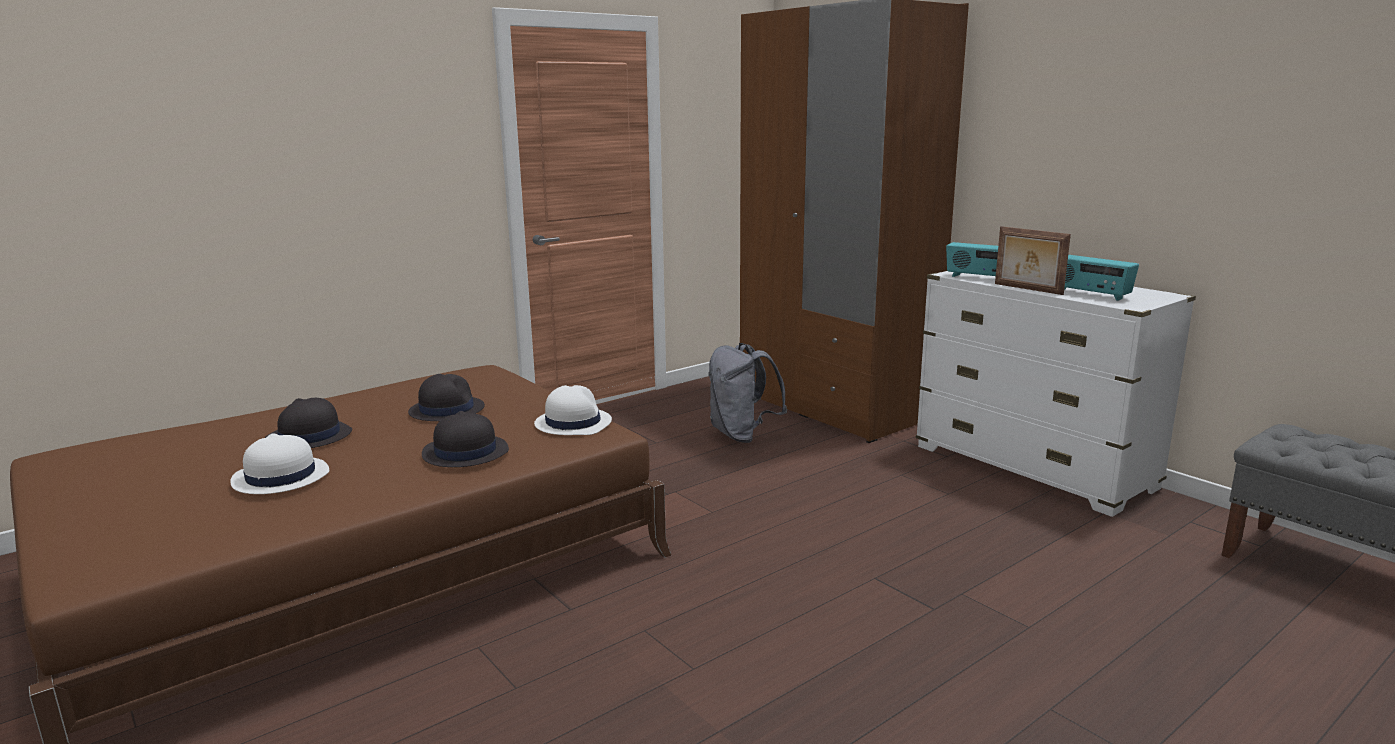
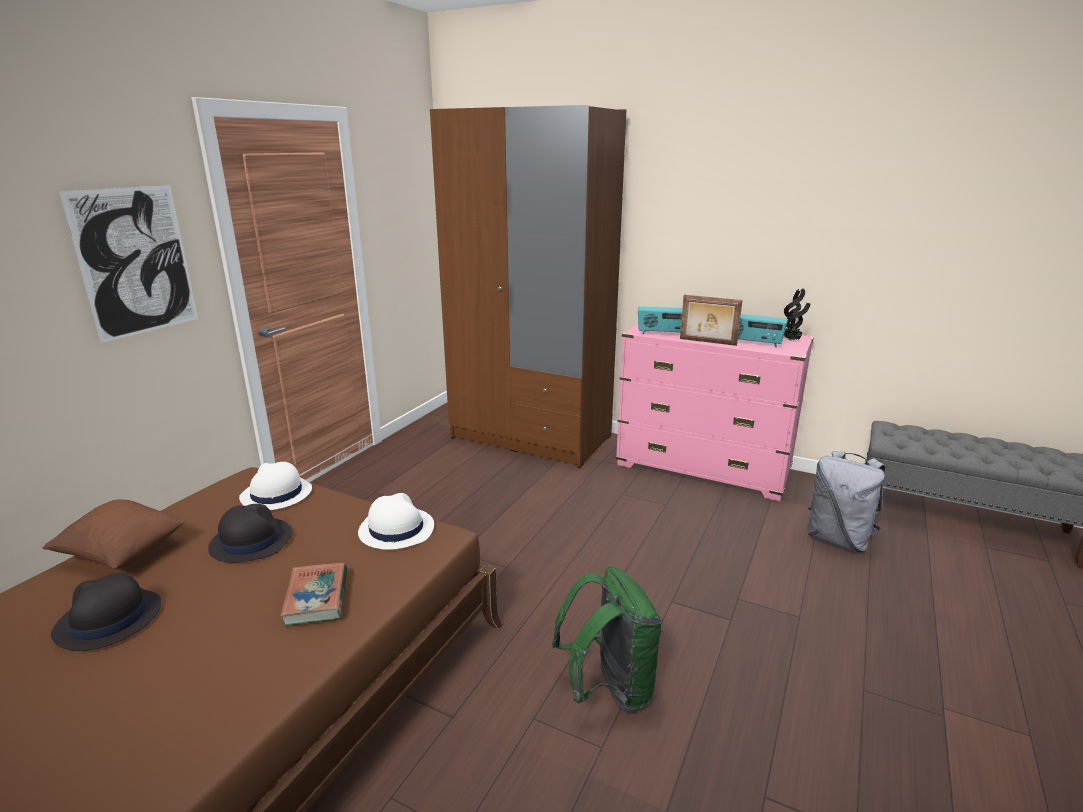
camera: 25 degrees left, 5 degrees up
white hat [230,433,329,494] -> white hat moved to [239,462,312,510]
black hat [422,411,509,467] -> book [280,563,347,626]
grey backpack [708,343,787,443] -> grey backpack moved to [807,451,885,552]
white dresser [916,271,1196,517] -> pink dresser [616,323,814,501]
none -> brown pillow [42,500,185,569]
none -> picture [59,185,198,343]
none -> green backpack [552,567,662,713]
none -> potted plant [784,288,811,341]

